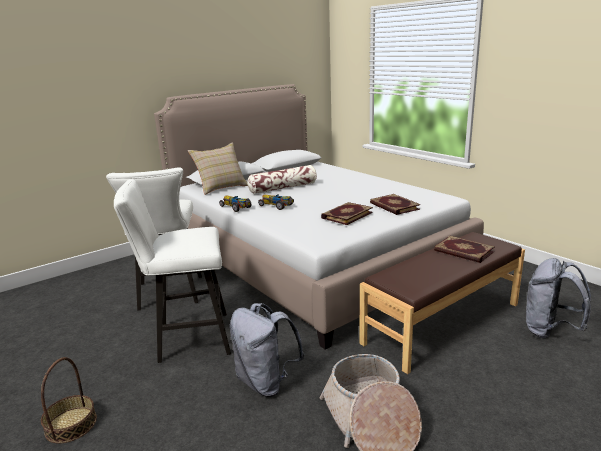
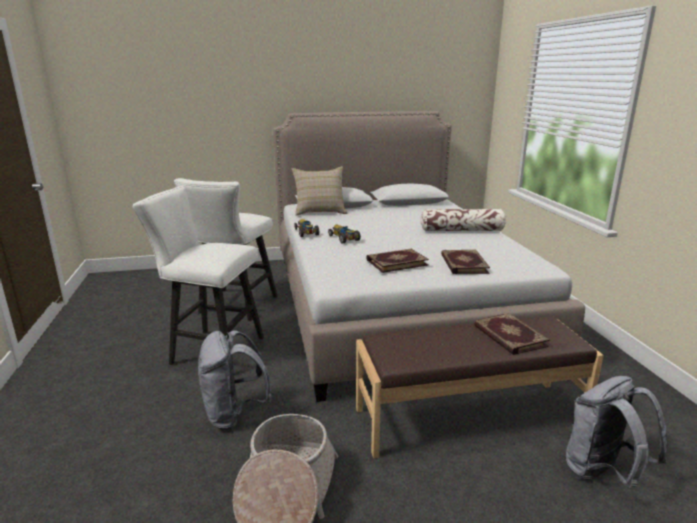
camera: 25 degrees right, 0 degrees up
basket [41,357,97,444] -> none
pillow [247,165,317,194] -> pillow moved to [421,209,506,231]

